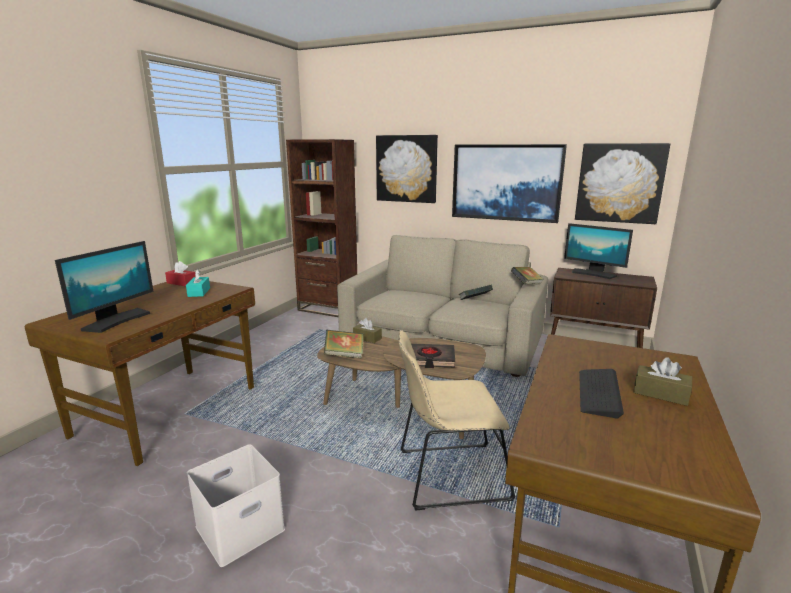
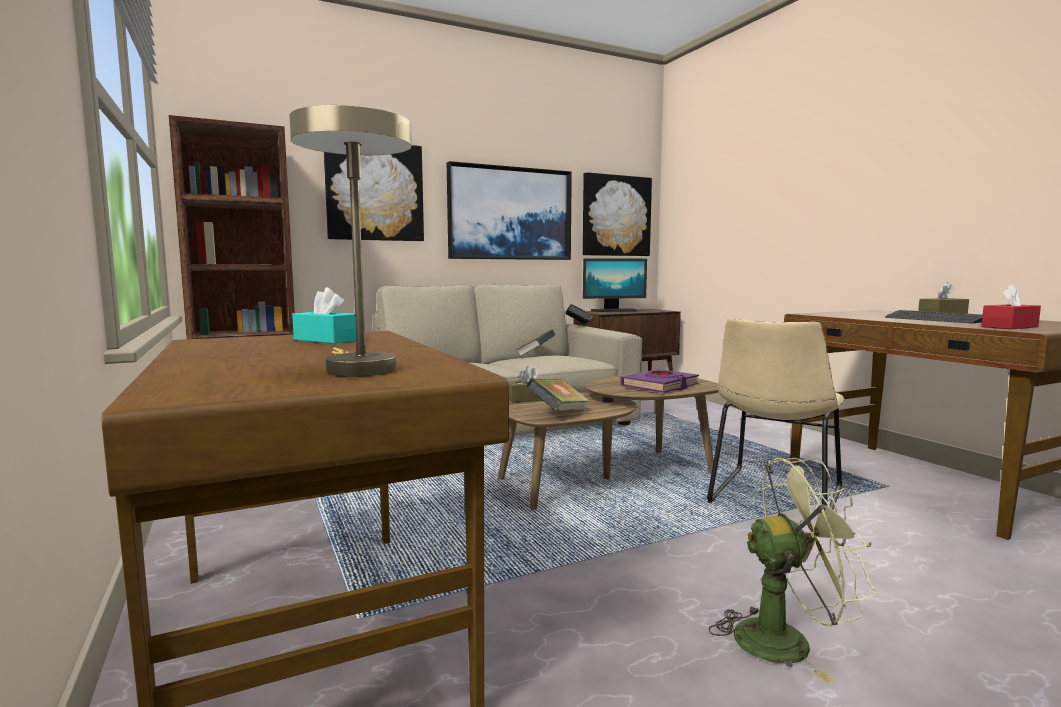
camera: 50 degrees left, 10 degrees down
monitor [55,241,153,333] -> beige table lamp [289,105,412,377]
red tissue box [165,261,196,286] -> red tissue box moved to [981,284,1041,329]
white storage box [187,444,285,567] -> green fan [709,457,877,684]
black book [404,344,455,368] -> purple book [620,369,699,393]

